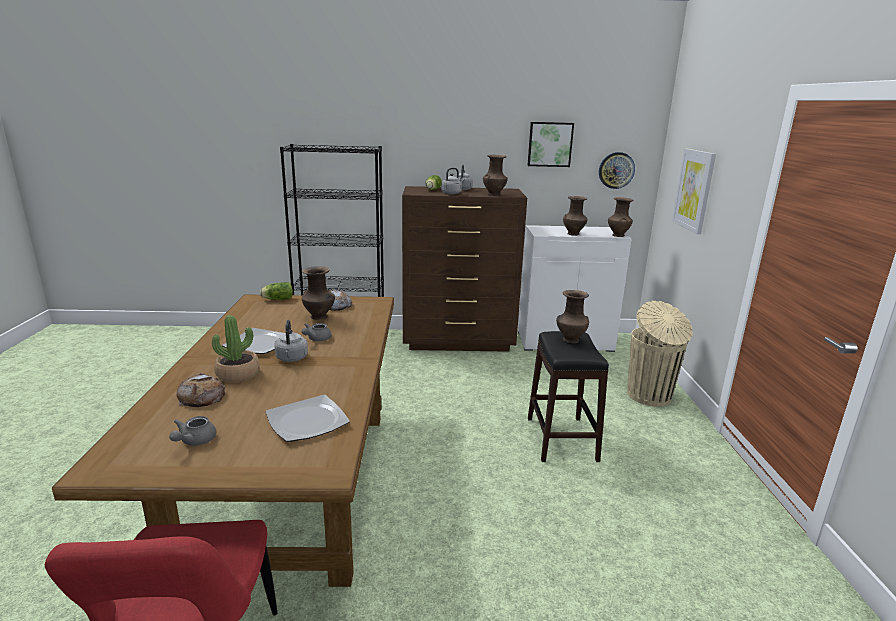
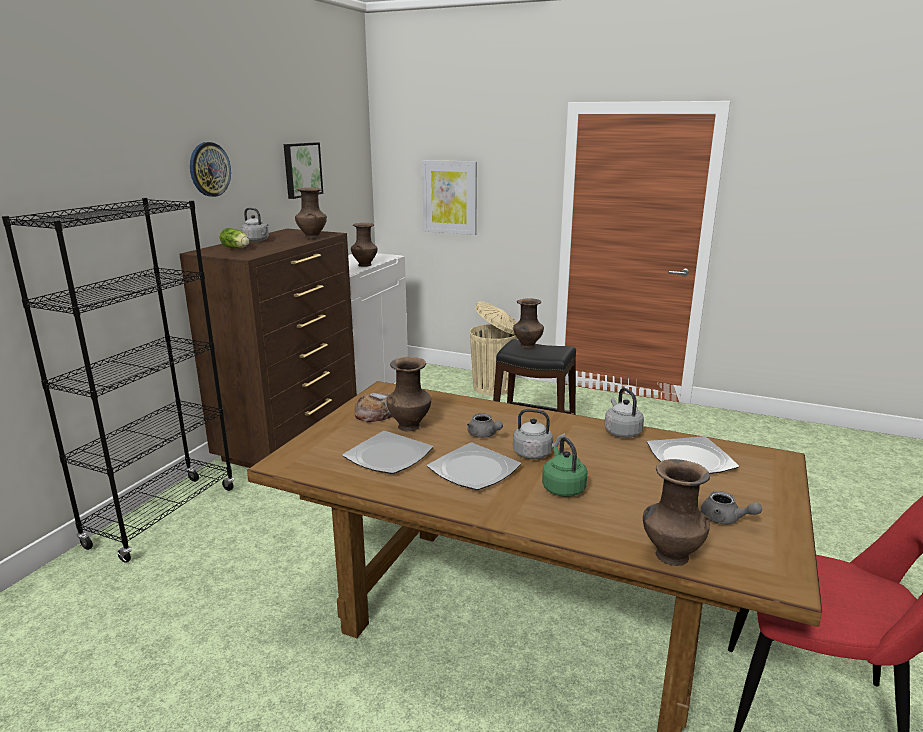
camera: 65 degrees left, 0 degrees up
bread [176,373,225,407] -> none
potted plant [212,315,260,382] -> green kettle [542,437,588,497]
lettuce [260,282,293,300] -> none
grey kettle [441,168,465,194] -> grey kettle moved to [605,388,644,438]
wall clock [599,152,635,189] -> wall clock moved to [190,142,231,197]
brown vase [608,197,634,237] -> brown vase moved to [643,459,710,566]
none -> plate [342,431,433,474]

